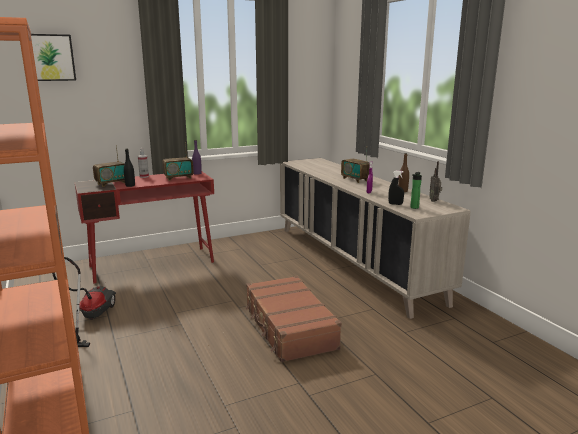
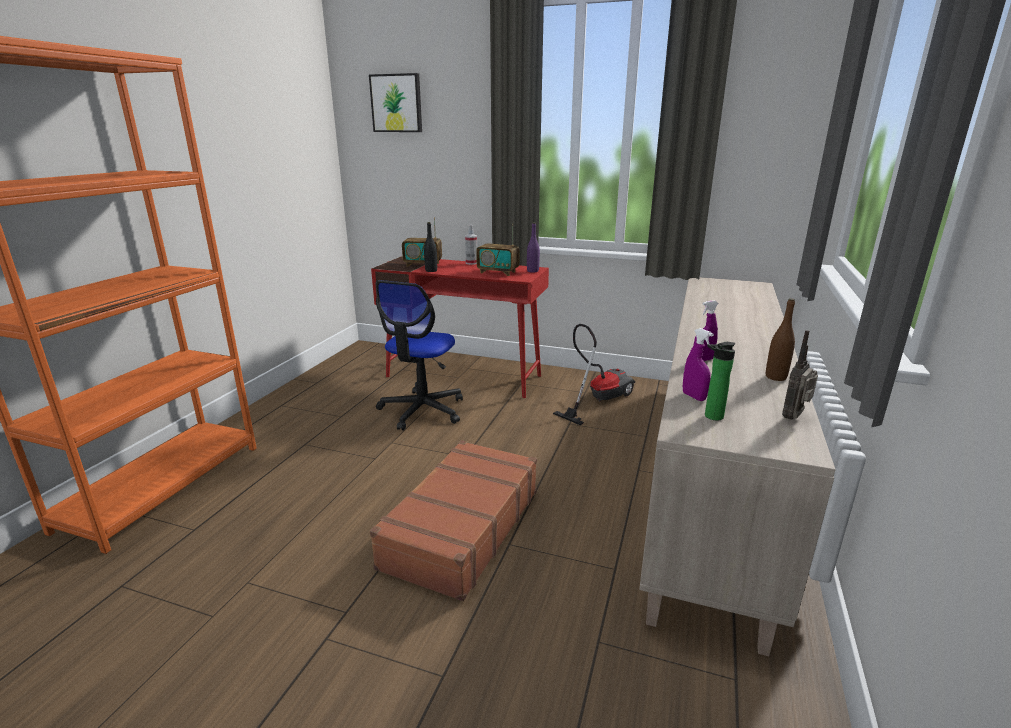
camera: 45 degrees right, 5 degrees up
vacuum cleaner [52,257,116,347] -> vacuum cleaner moved to [553,324,635,425]
radio [341,146,370,183] -> none
black spray bottle [388,171,404,205] -> purple spray bottle [683,328,714,401]
none -> office chair [375,280,463,430]

